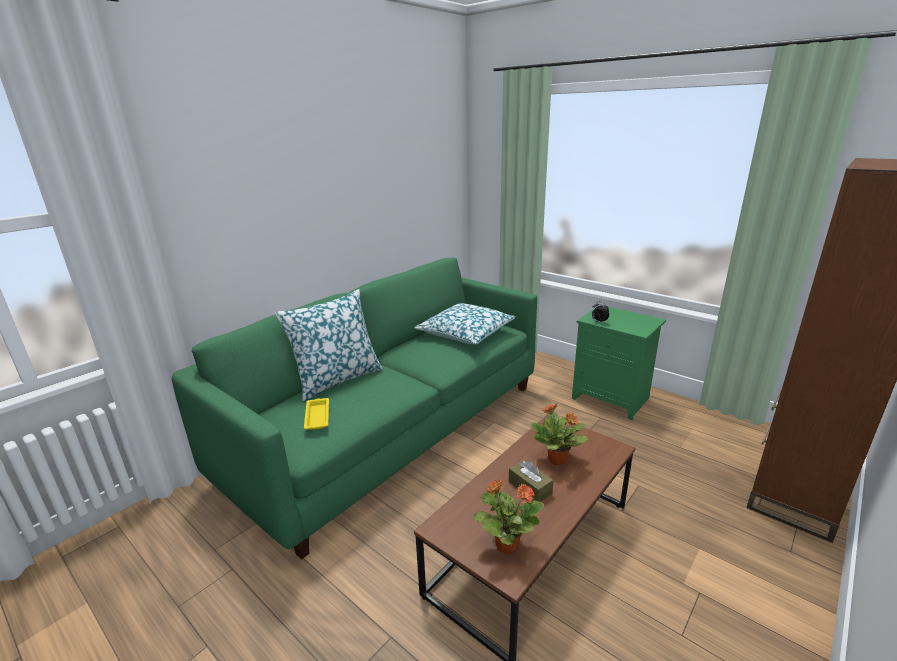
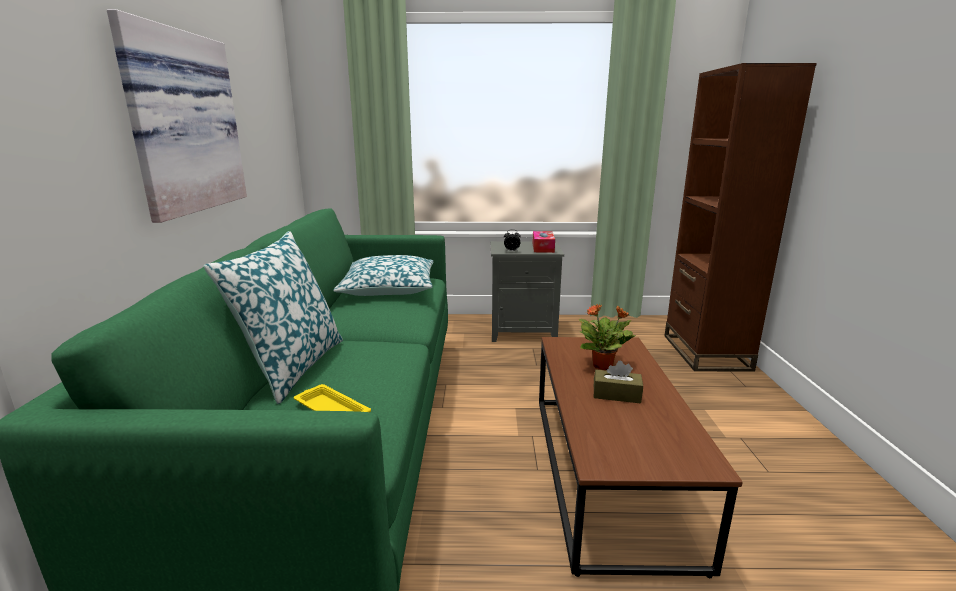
camera: 40 degrees left, 5 degrees down
potted plant [473,479,544,554] -> none
green nightstand [572,305,666,420] -> grey nightstand [491,241,564,342]
none -> picture [107,9,247,223]
none -> tissue box [532,231,555,253]

